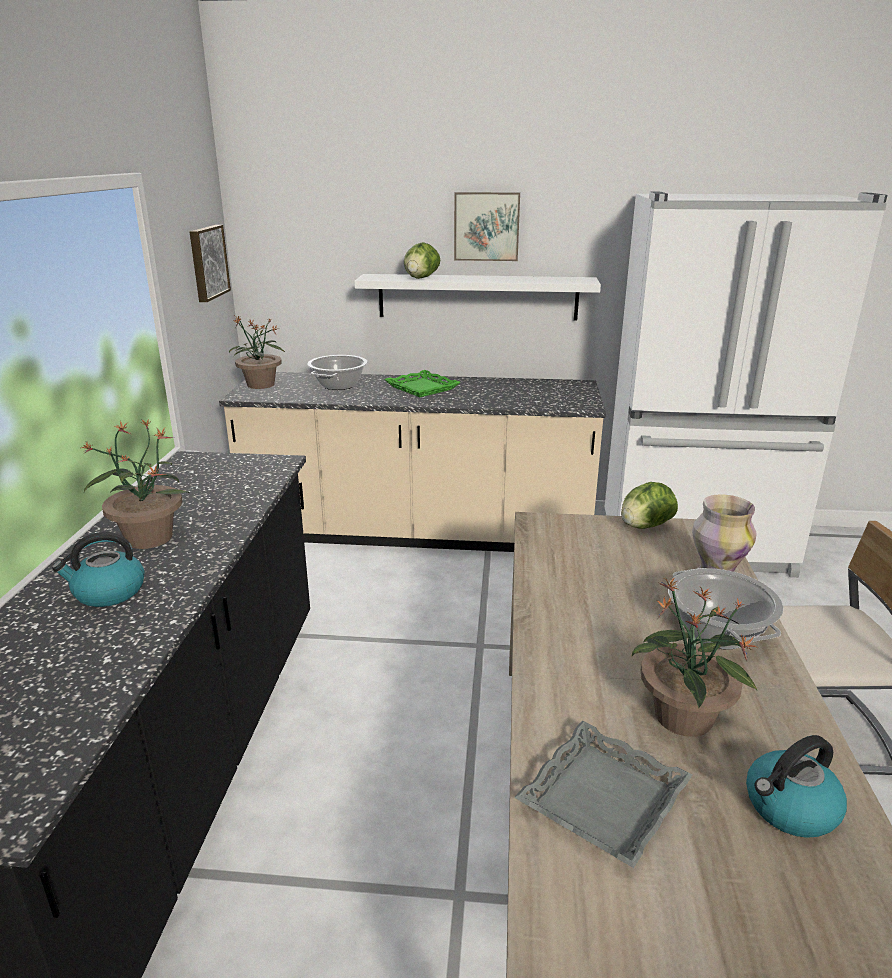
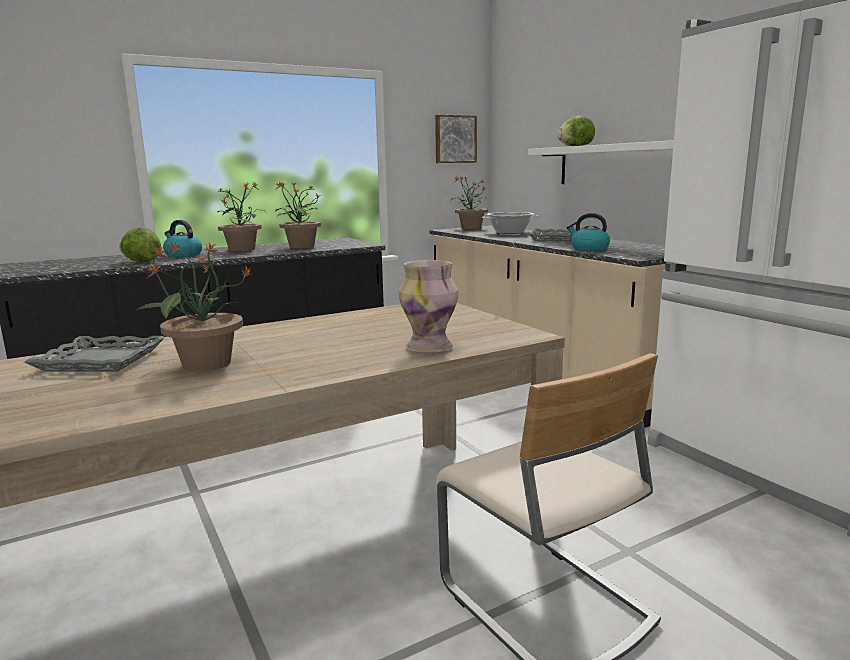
camera: 55 degrees right, 10 degrees down
green tray [384,370,461,397] -> grey tray [529,229,576,241]
picture [454,192,520,261] -> none
lettuce [621,482,678,529] -> lettuce moved to [119,227,161,262]
cooking pot [668,568,783,650] -> none
kettle [746,735,847,838] -> kettle moved to [567,213,610,251]
none -> potted plant [275,181,321,248]

